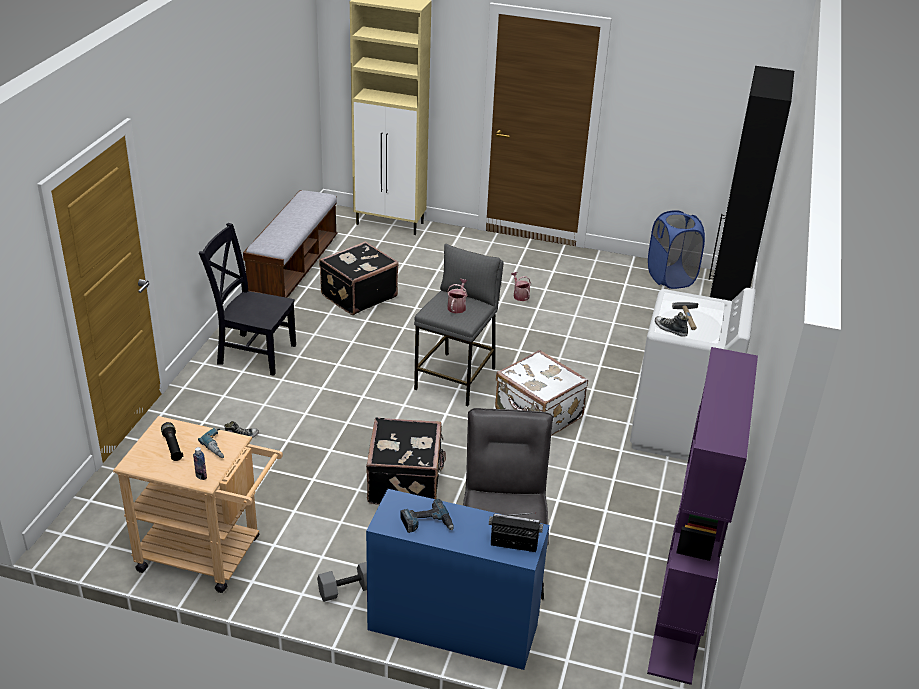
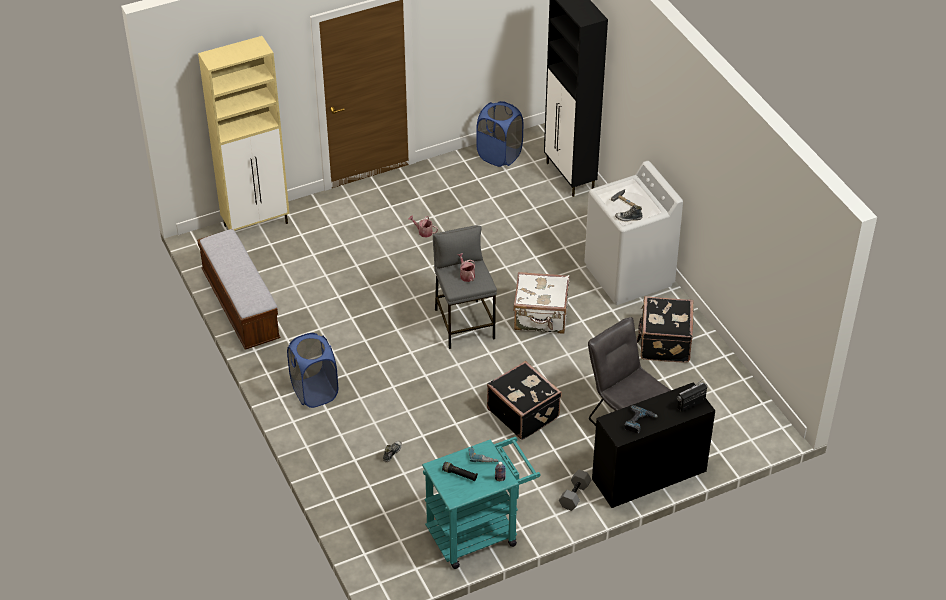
camera: 40 degrees left, 10 degrees up
beige cart [113,416,283,593] -> turquoise cart [422,437,541,569]
black chair [199,223,296,376] -> blue laundry basket [287,333,338,408]
black suitcase [319,241,399,315] -> black suitcase moved to [637,296,694,363]
blue desk [366,489,549,670] -> black desk [592,382,715,508]
purple bookcase [647,347,758,685] -> none

